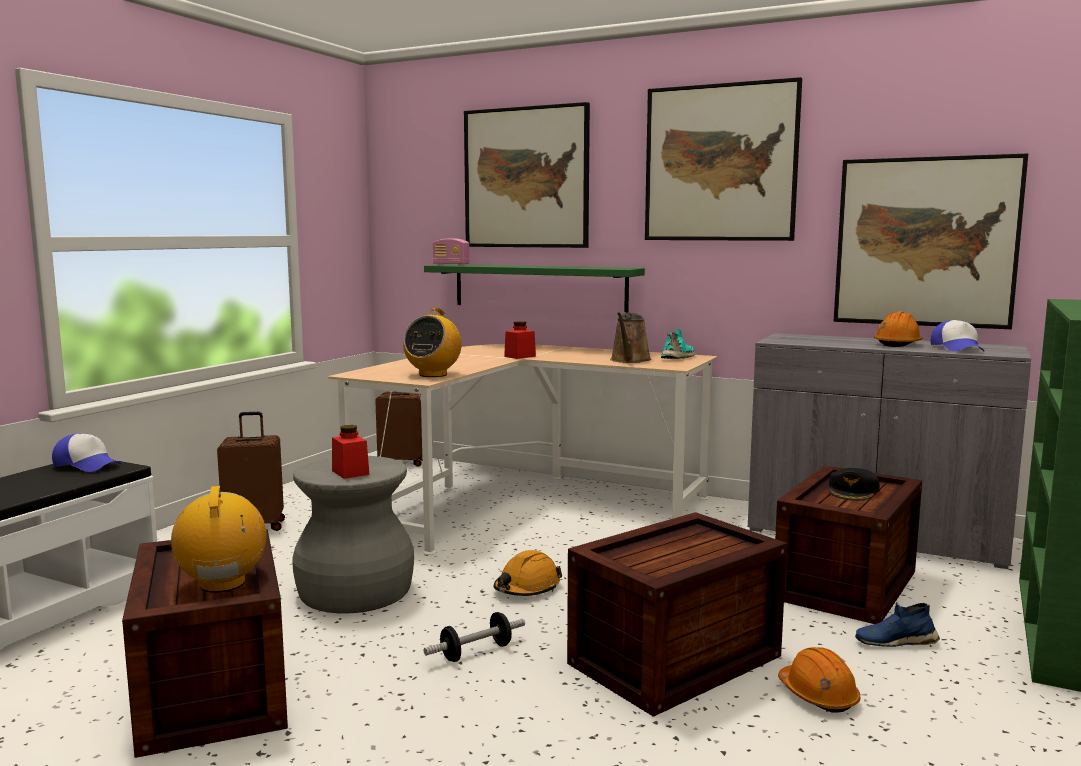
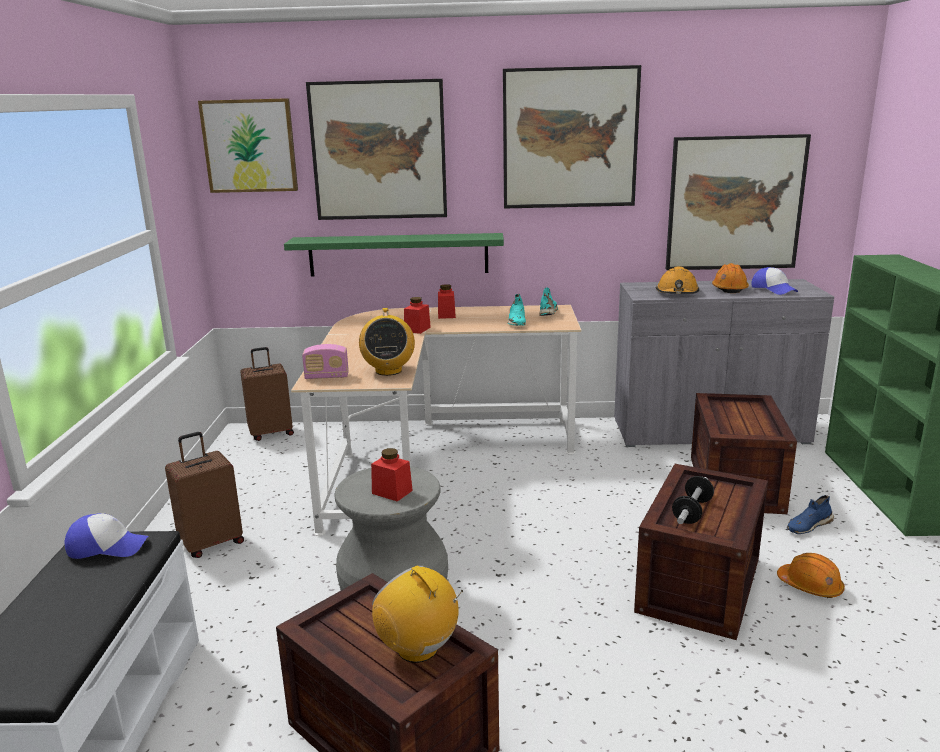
camera: 25 degrees left, 10 degrees up
dumbbell [424,612,525,662] -> dumbbell moved to [672,476,714,524]
radio [433,238,470,265] -> radio moved to [302,344,349,379]
orange hard hat [493,550,562,596] -> orange hard hat moved to [656,267,699,294]
brown watering can [610,312,652,363] -> turquoise shoe [508,294,526,326]
black cap [829,468,880,501] -> none
none -> picture [198,98,298,193]
none -> red jar [438,284,456,319]

